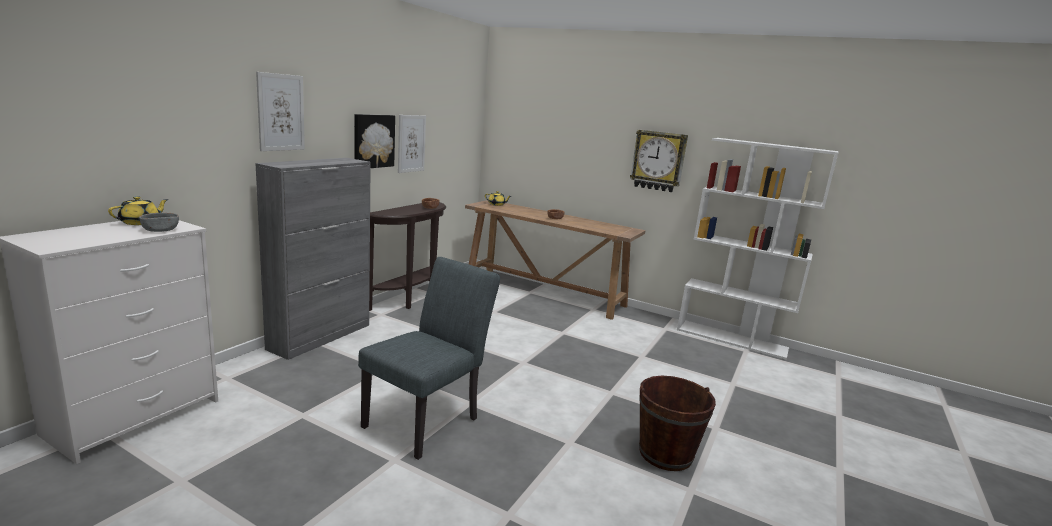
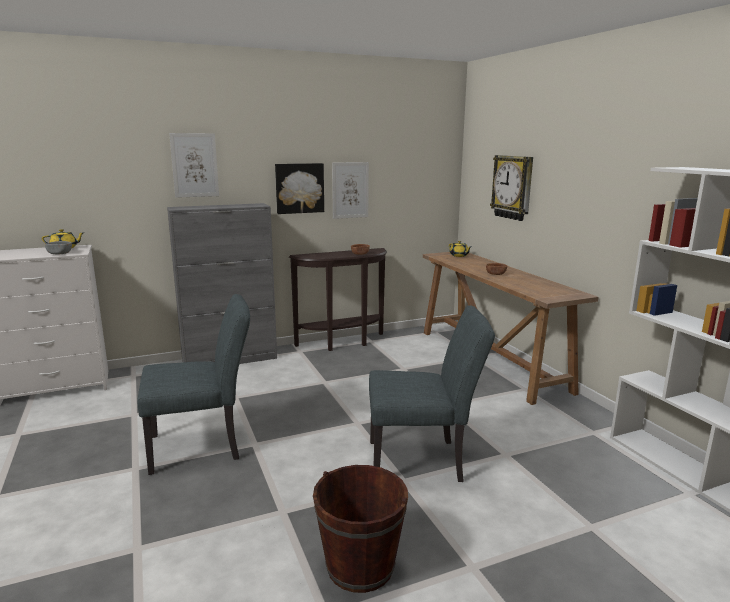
camera: 40 degrees right, 0 degrees up
wall clock [630,129,688,192] -> wall clock moved to [490,155,533,221]
none -> grey chair [369,305,495,482]

